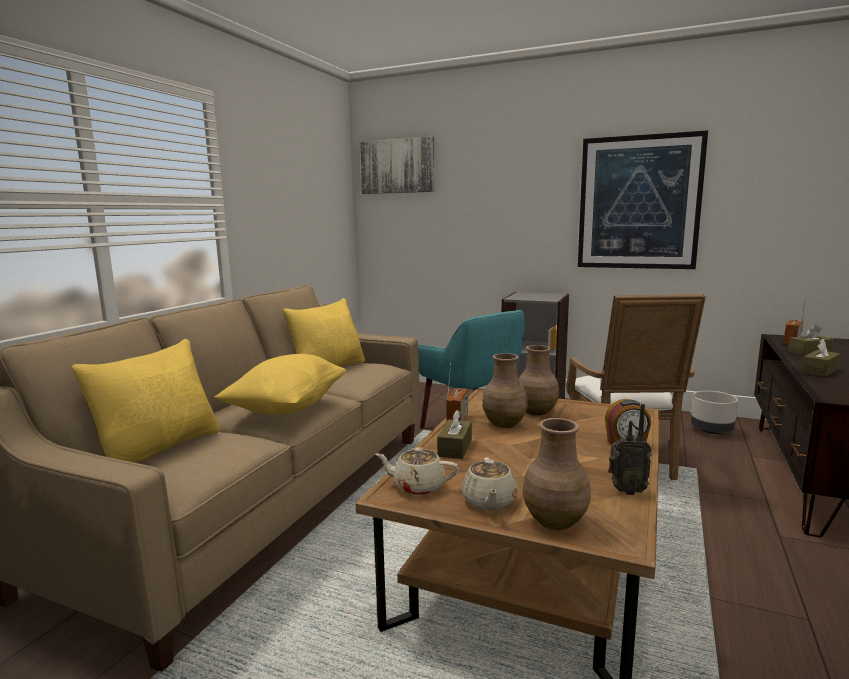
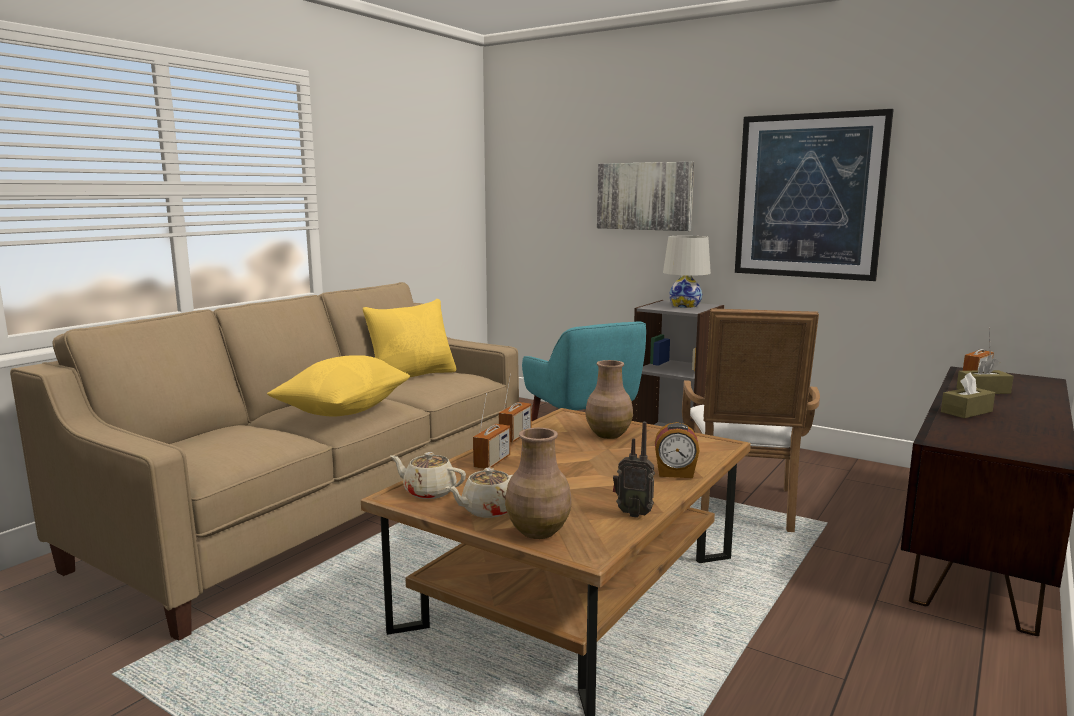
camera: 10 degrees right, 0 degrees up
yellow pillow [72,339,220,463] -> none
picture [360,137,435,194] -> picture moved to [597,162,694,231]
brown tissue box [437,410,472,459] -> radio [473,393,510,469]
beige teapot [462,457,517,510] -> beige teapot turned 45 degrees clockwise [445,468,512,518]
brown vase [482,353,528,428] -> none
grey planter [691,391,738,434] -> none
none -> white table lamp [663,236,711,308]

